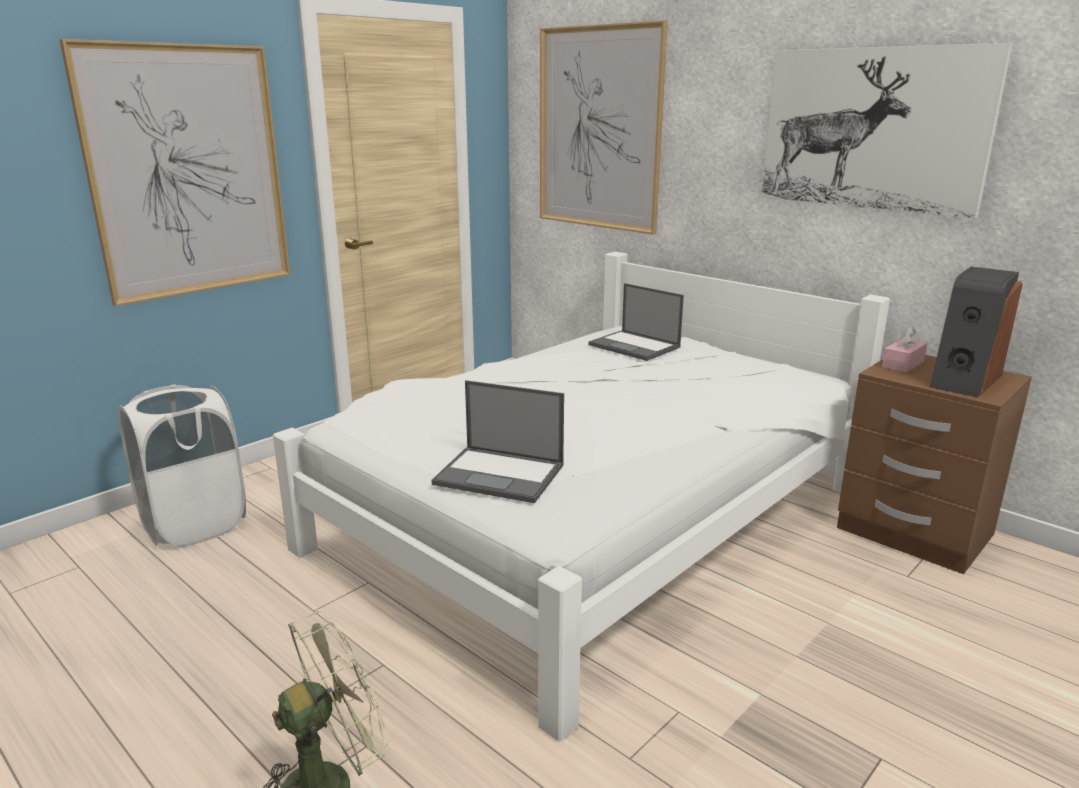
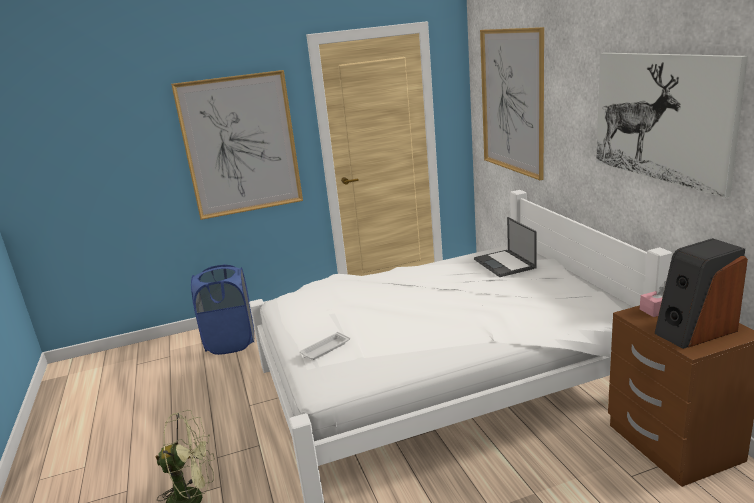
camera: 30 degrees right, 0 degrees up
white laundry basket [118,385,246,547] -> blue laundry basket [191,264,254,355]
laptop [432,380,564,503] -> white tray [300,332,350,360]

